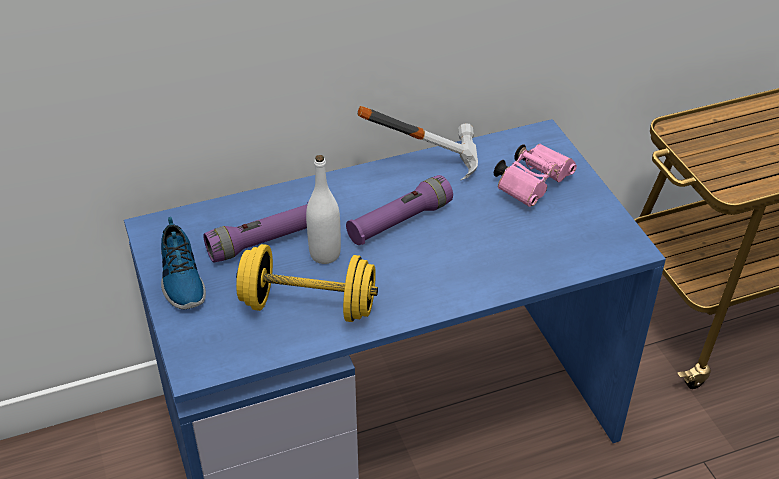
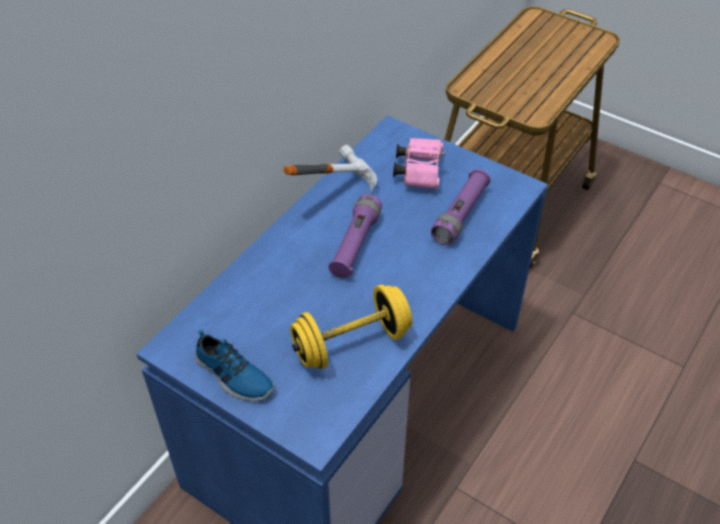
camera: 35 degrees left, 5 degrees up
purple flashlight [203,204,308,263] -> purple flashlight moved to [431,169,491,245]
white bottle [306,155,341,264] -> none

